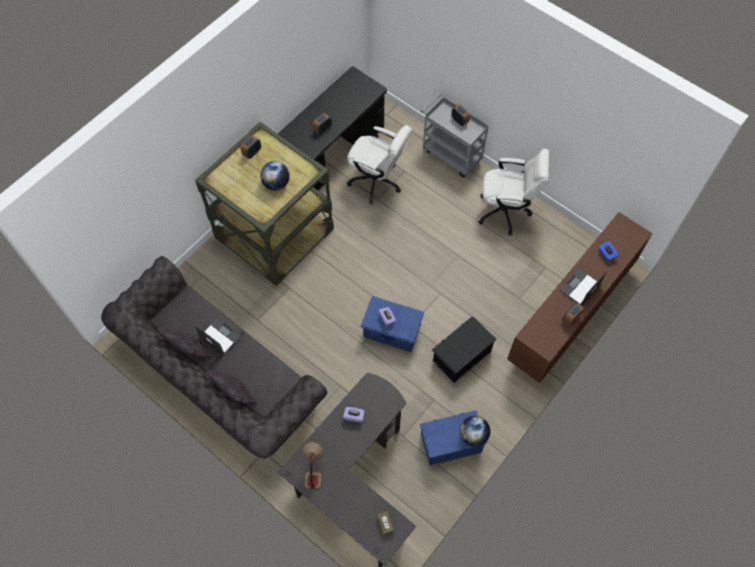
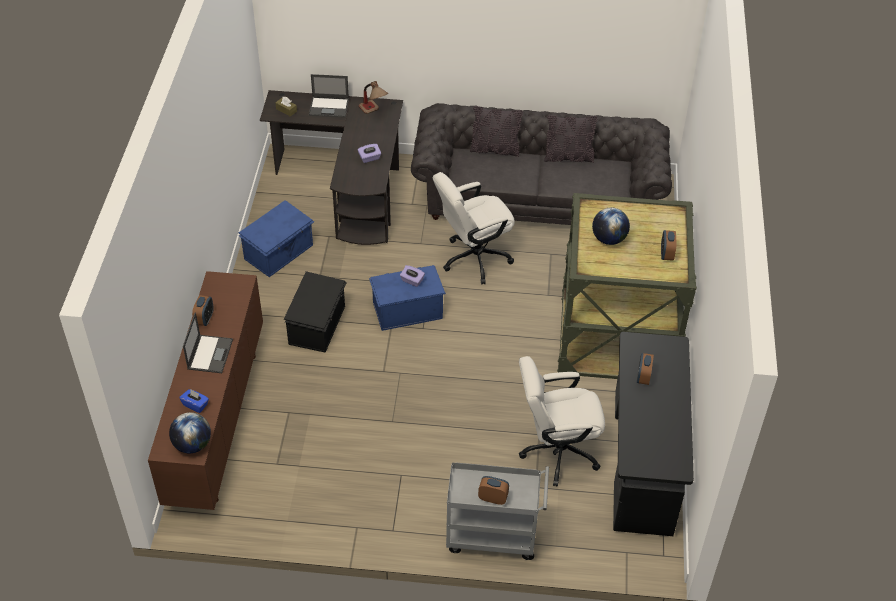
camera: 145 degrees right, 15 degrees down
laptop [195,317,242,355] -> laptop moved to [309,74,349,118]
globe [460,416,490,447] -> globe moved to [169,412,211,453]
white office chair [478,149,550,236] -> white office chair moved to [433,172,515,285]

